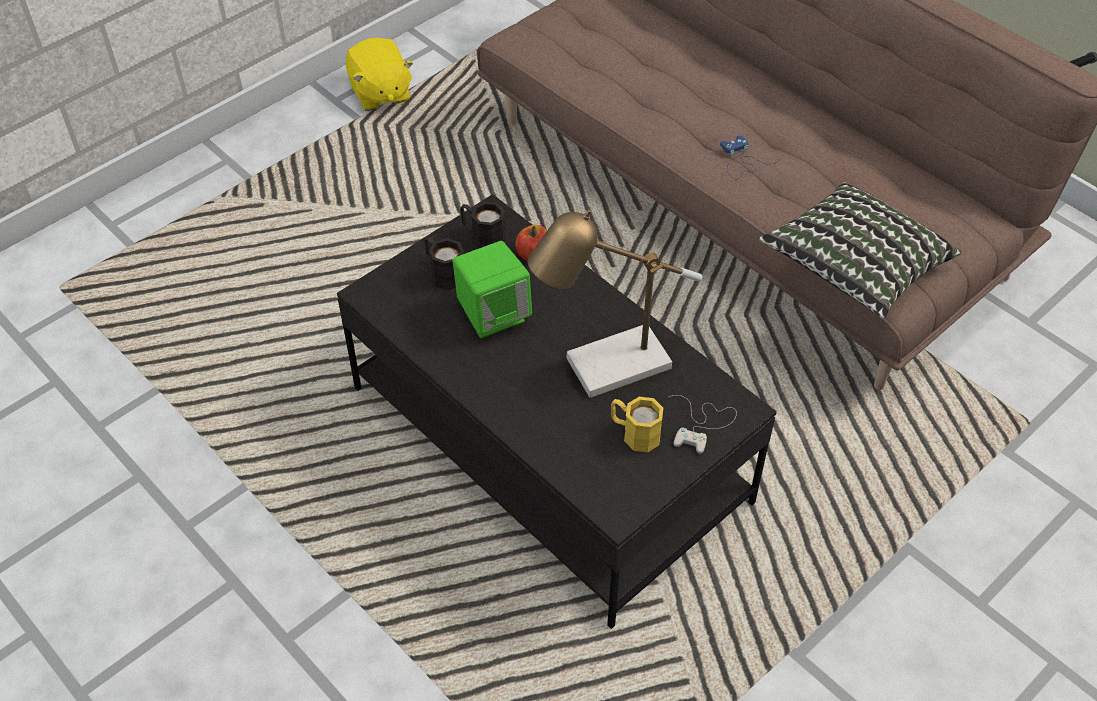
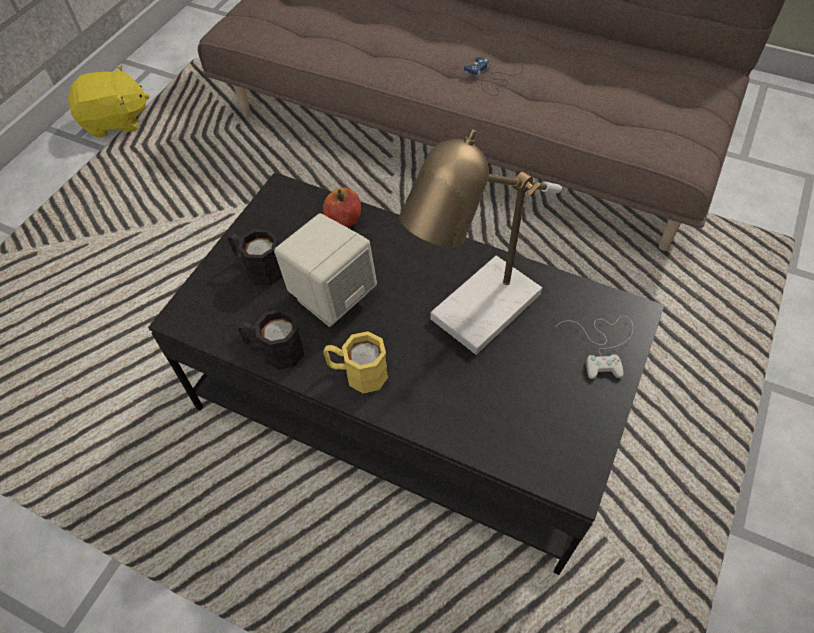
camera: 20 degrees left, 5 degrees up
yellow plush toy [346,38,414,111] -> yellow plush toy turned 60 degrees counterclockwise [68,65,149,138]
green speaker [453,241,532,338] -> beige speaker [274,213,377,327]
black mug [460,201,506,249] -> black mug moved to [238,309,304,370]
yellow mug [611,397,663,452] -> yellow mug moved to [323,331,388,393]
pillow [759,182,961,319] -> none

